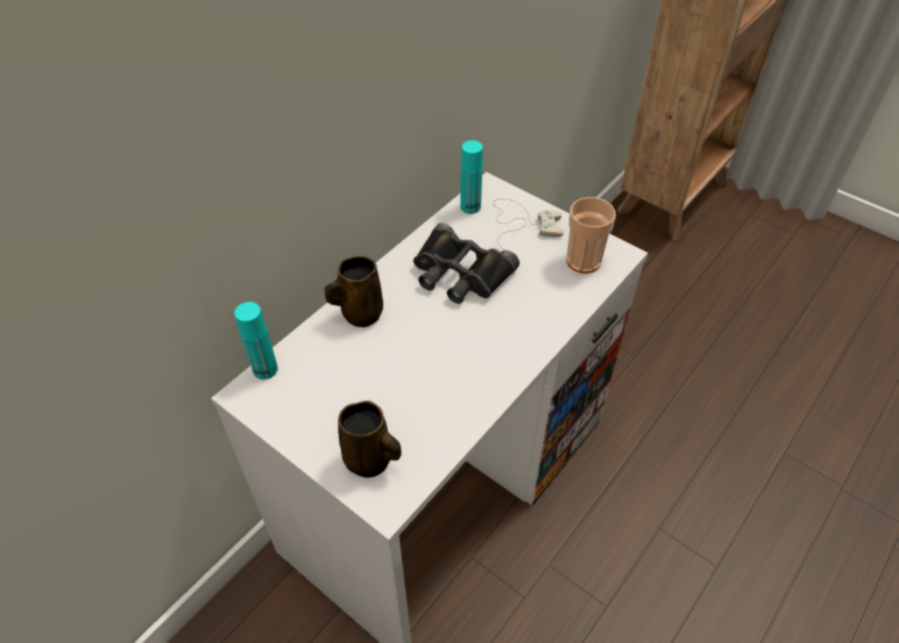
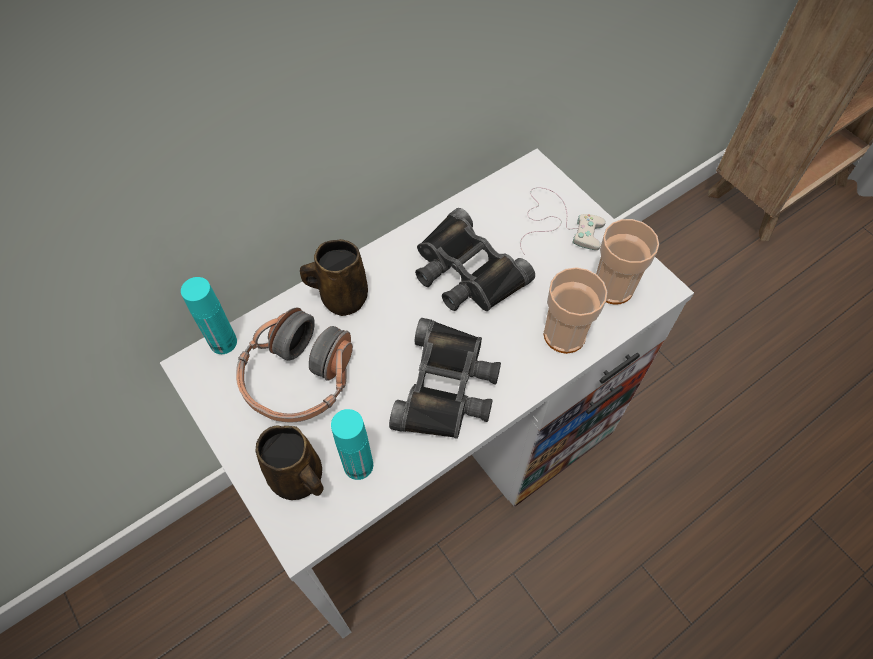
camera: 15 degrees right, 10 degrees up
turquoise bottle [460,140,483,214] -> turquoise bottle moved to [331,409,373,480]
none -> headphones [236,307,353,423]
none -> black binoculars [389,318,501,439]
none -> cup [543,267,607,354]

